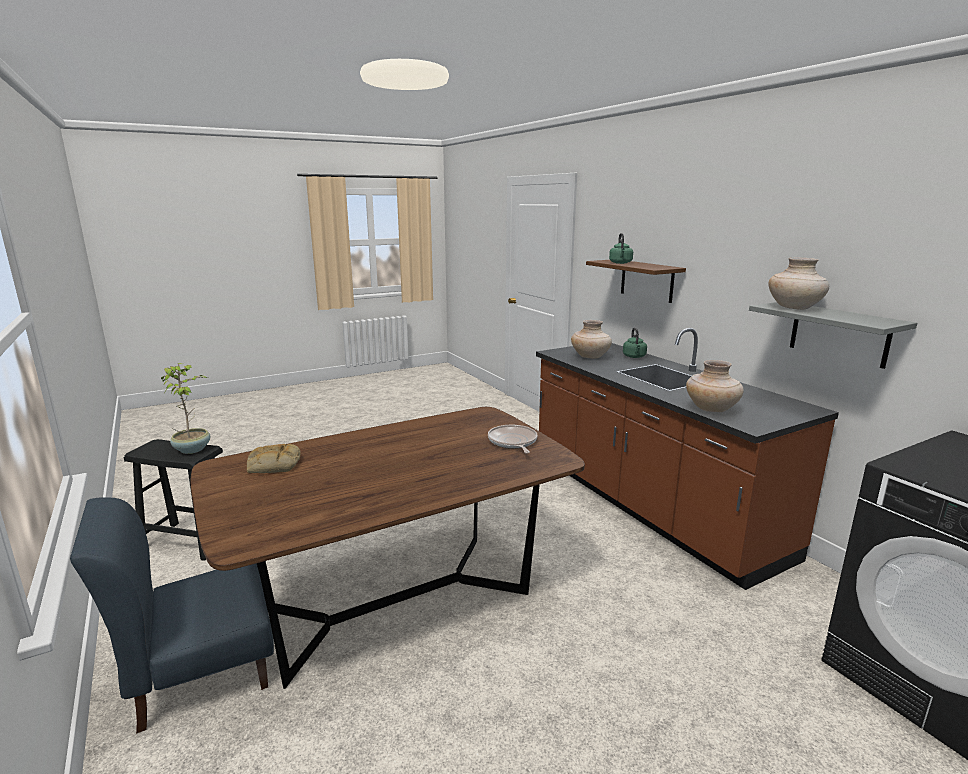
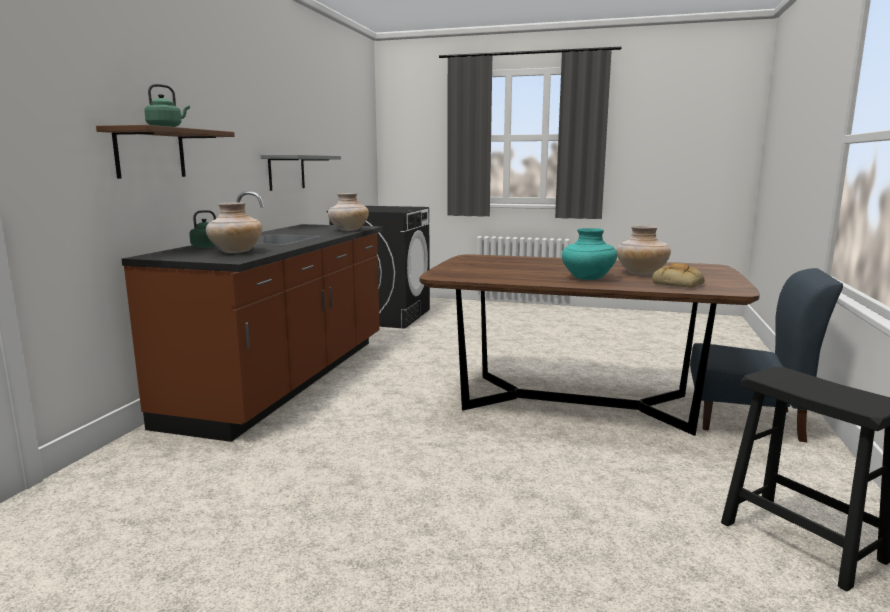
camera: 135 degrees left, 5 degrees down
potted plant [161,363,210,454] -> none
frying pan [488,425,537,454] -> none
beige vase [768,257,829,310] -> beige vase moved to [616,226,671,275]
none -> turquoise vase [562,228,617,280]

